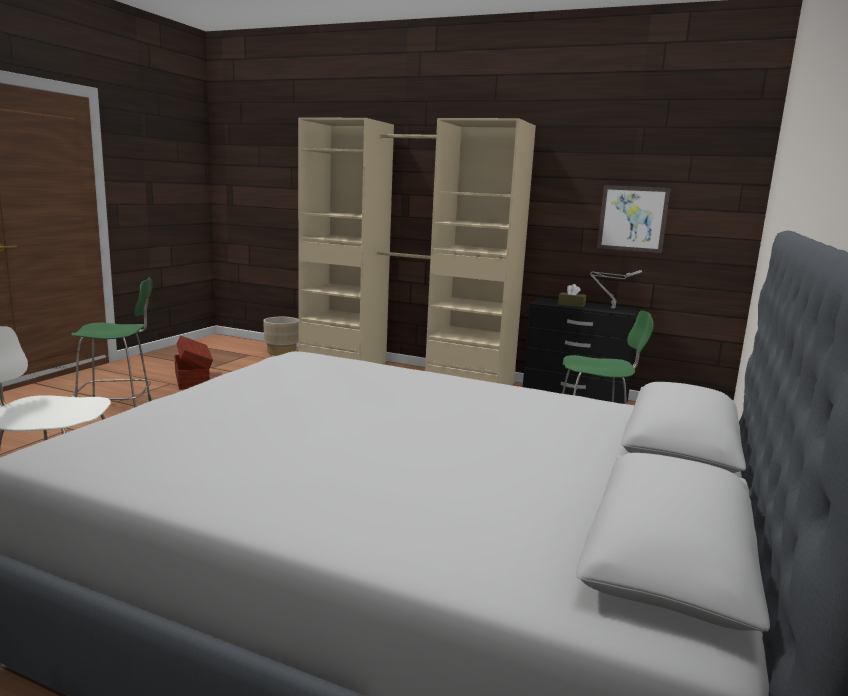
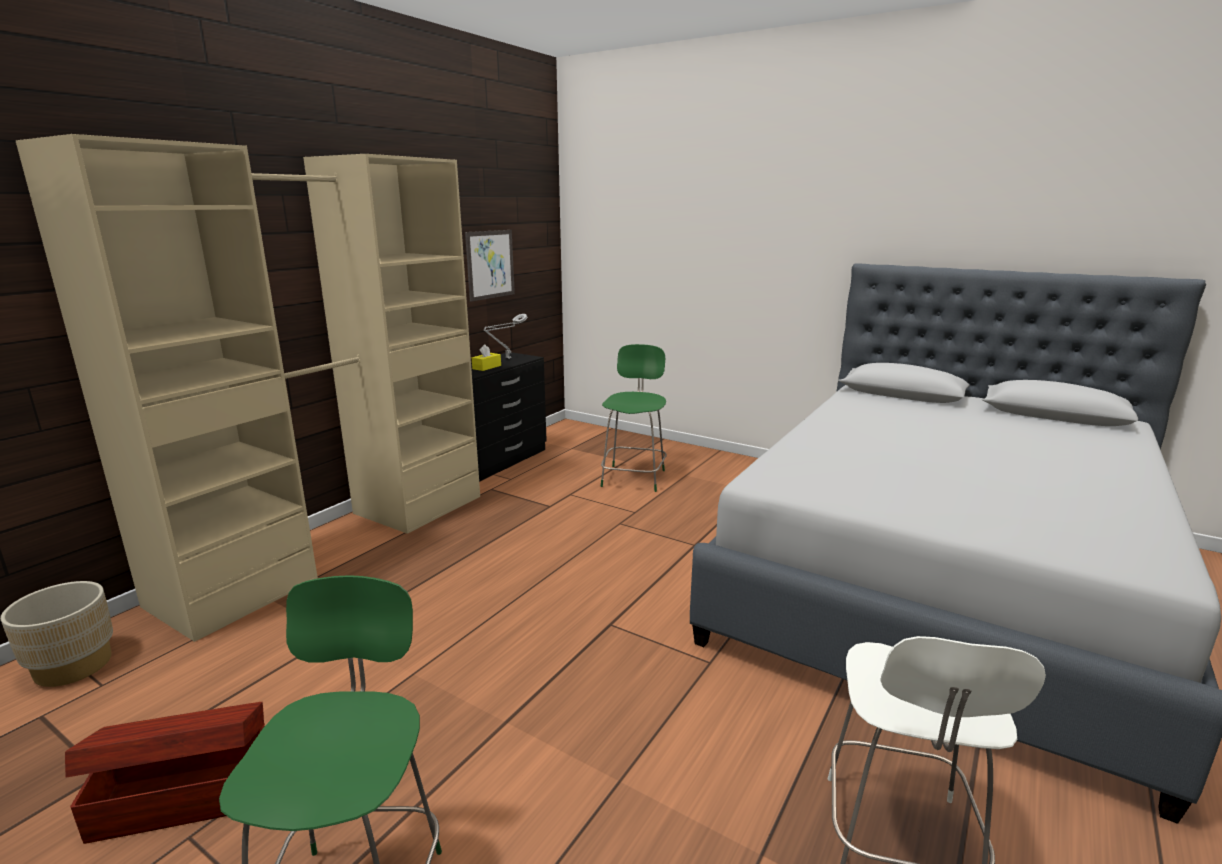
camera: 80 degrees left, 5 degrees up
brown tissue box [558,284,586,308] -> yellow tissue box [472,344,501,371]

